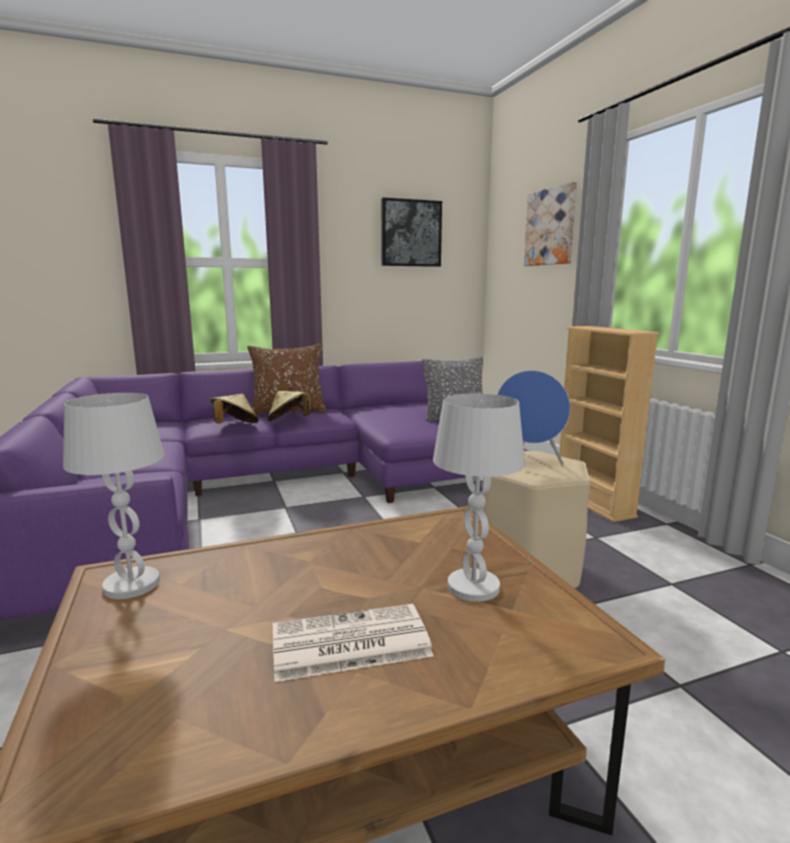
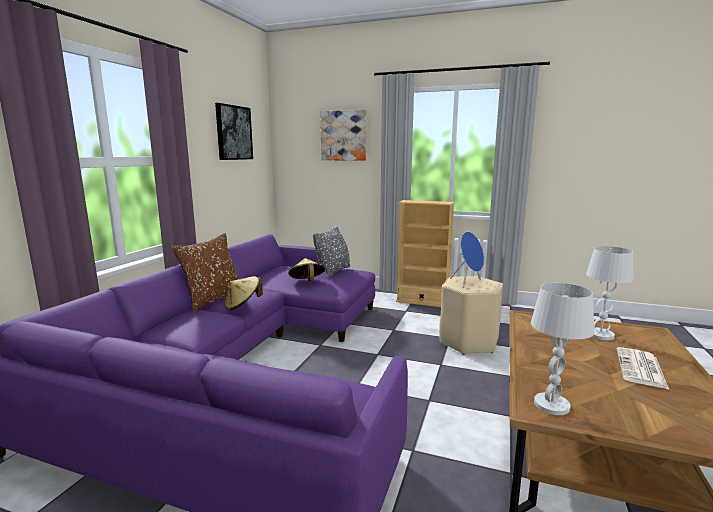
camera: 50 degrees left, 0 degrees up
beige hat [210,394,259,423] -> beige hat moved to [289,258,325,281]

